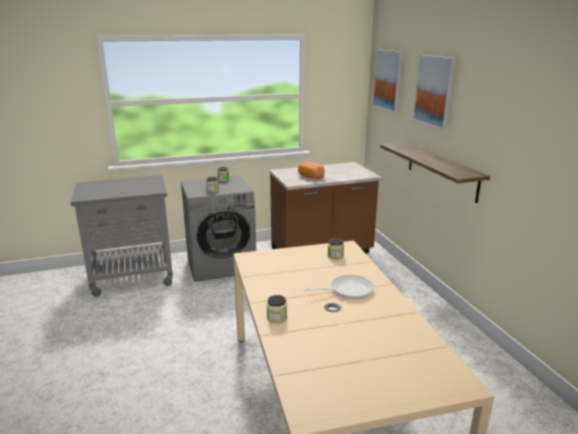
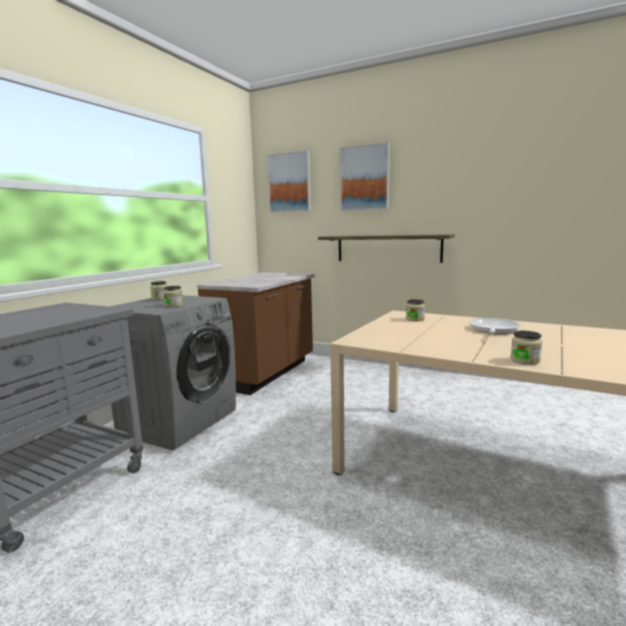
camera: 45 degrees left, 10 degrees down
bread [298,161,325,179] -> none

